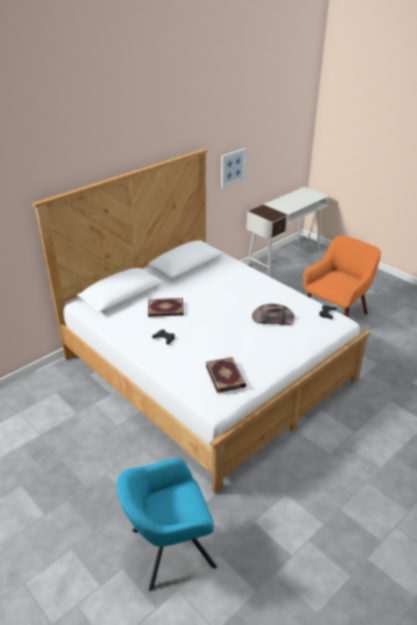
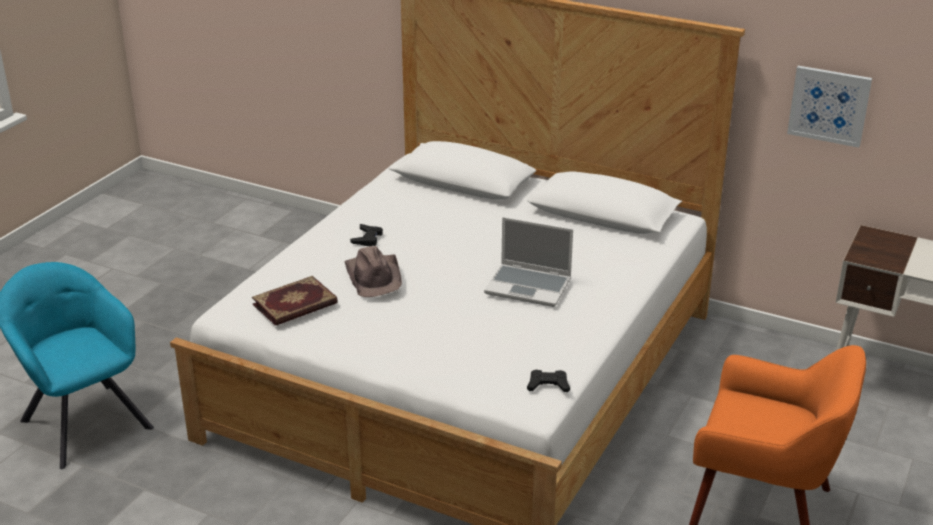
camera: 70 degrees right, 5 degrees down
book [148,298,184,317] -> none
brown hat [252,304,295,325] -> brown hat moved to [344,246,402,297]
none -> laptop [484,217,573,307]

